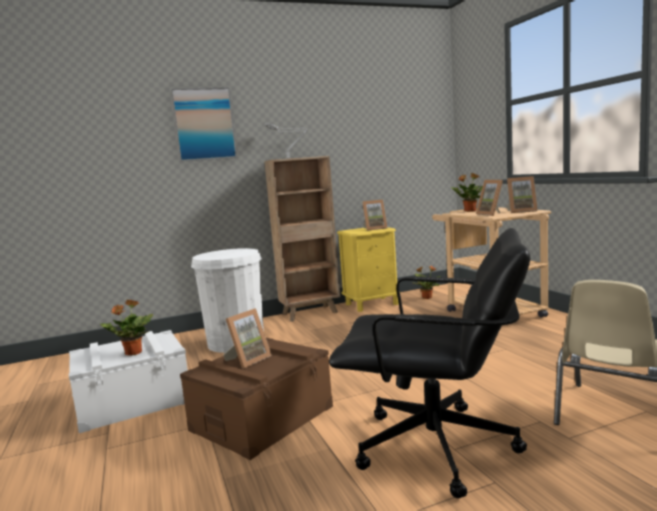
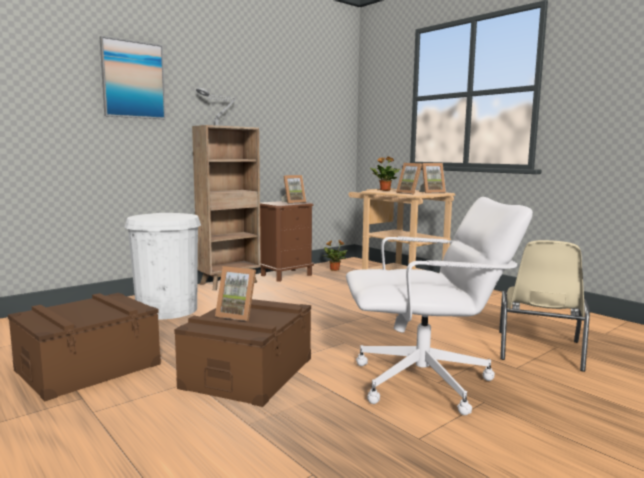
camera: 20 degrees left, 0 degrees up
white storage box [69,330,188,433] -> brown storage box [8,293,161,402]
potted plant [100,300,153,356] -> none
picture frame [223,308,272,369] -> picture frame turned 90 degrees clockwise [215,266,256,321]
black office chair [329,228,530,498] -> white office chair [346,197,533,415]
yellow nightstand [337,227,399,312] -> brown nightstand [260,201,314,282]

